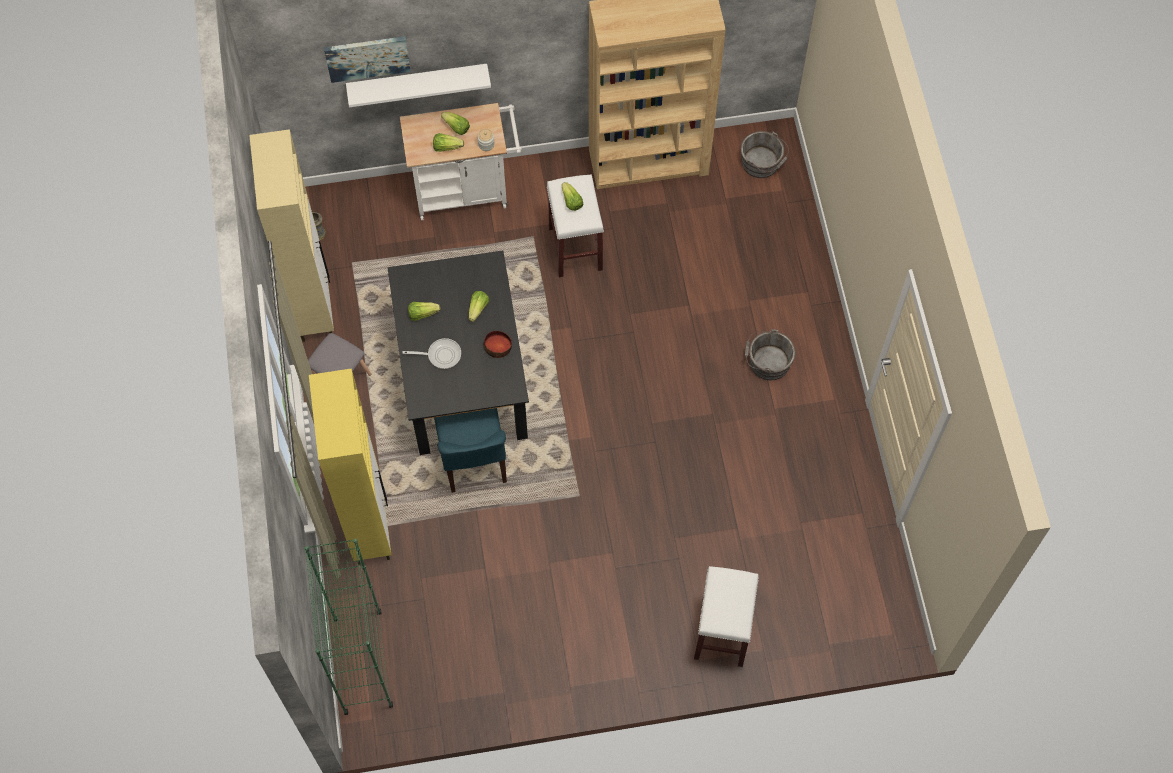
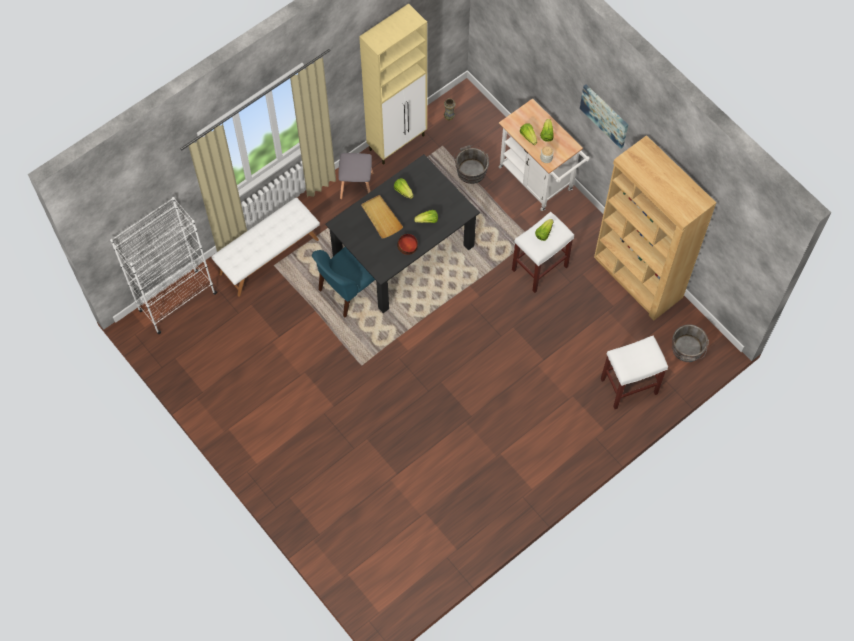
camera: 60 degrees right, 0 degrees up
green bookcase [304,539,393,715] -> white bookcase [110,197,217,334]
yellow cabinet [309,368,391,565] -> white bench [212,197,320,297]
picture [324,36,411,83] -> picture moved to [580,84,628,149]
white shelf [346,64,491,107] -> none
frying pan [403,338,461,369] -> beige tray [361,195,403,238]
white stool [694,566,759,667] -> white stool moved to [601,336,668,409]
grey bucket [745,329,795,380] -> grey bucket moved to [454,145,489,184]

